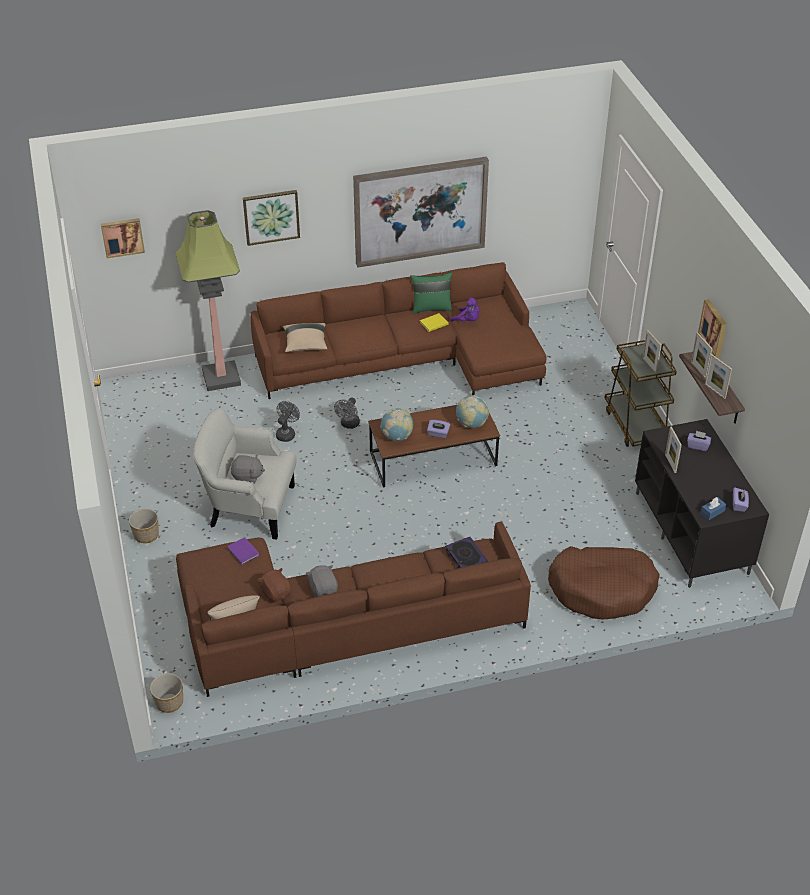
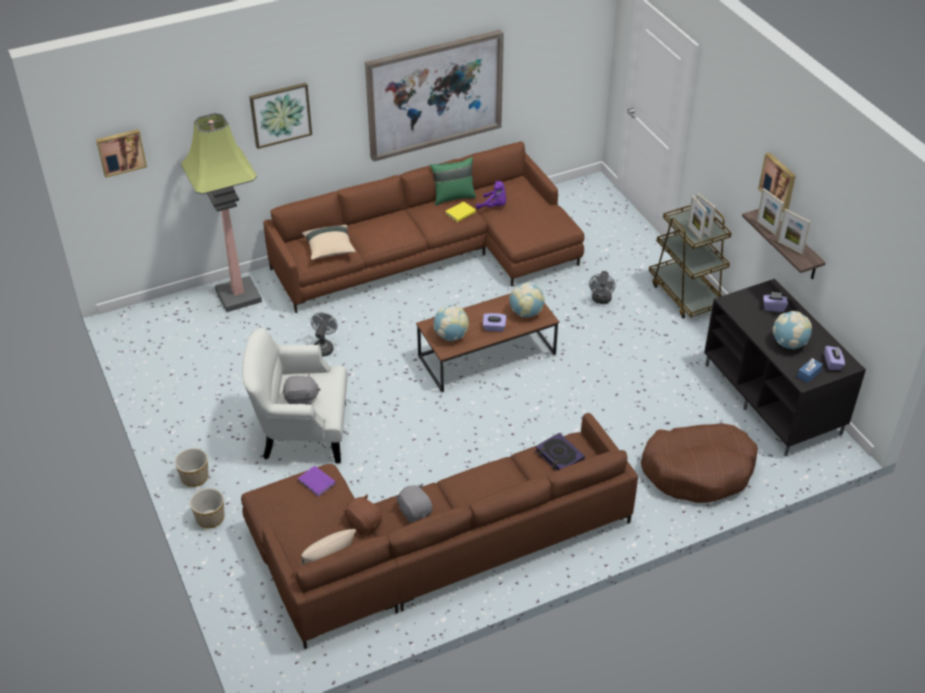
camera: 10 degrees left, 0 degrees up
planter [150,673,183,713] -> planter moved to [190,488,225,528]
grey fan [334,397,360,429] -> grey fan moved to [589,271,615,304]
picture frame [665,427,682,473] -> picture frame moved to [687,196,707,241]
none -> globe [772,311,812,349]

